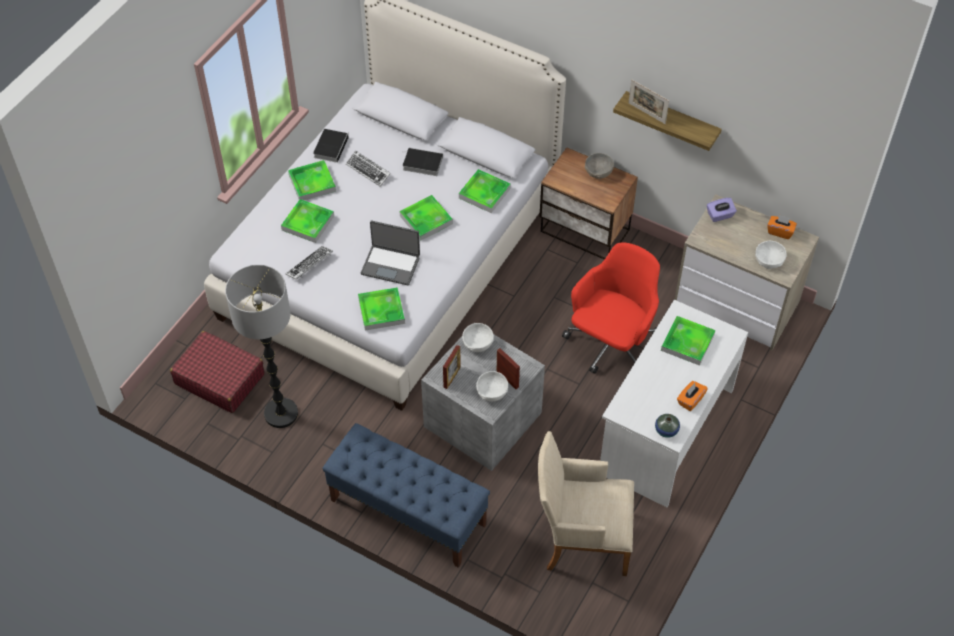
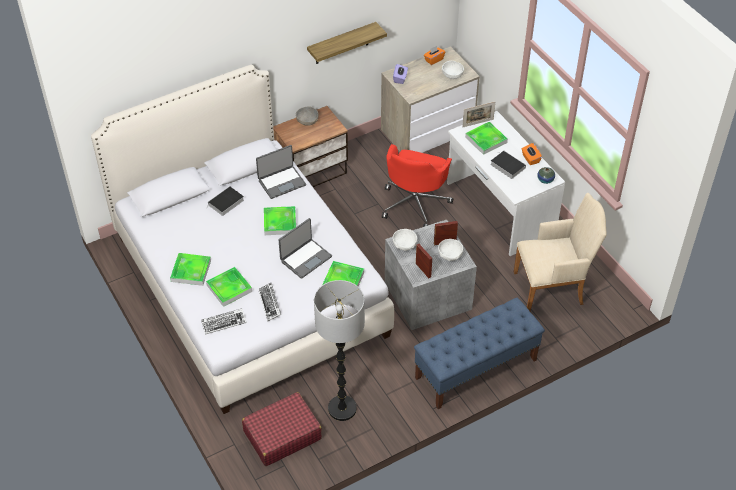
camera: 60 degrees left, 5 degrees down
book [313,129,349,163] -> book moved to [490,151,526,179]
keyboard [346,151,391,187] -> keyboard moved to [201,308,247,335]
tray [459,169,511,213] -> laptop [256,145,306,199]
beige armchair [538,431,634,576] -> beige armchair turned 135 degrees counterclockwise [514,193,607,311]
red office chair [562,243,660,374] -> red office chair turned 135 degrees counterclockwise [382,144,453,227]
picture frame [628,79,669,124] -> picture frame moved to [462,101,495,127]

